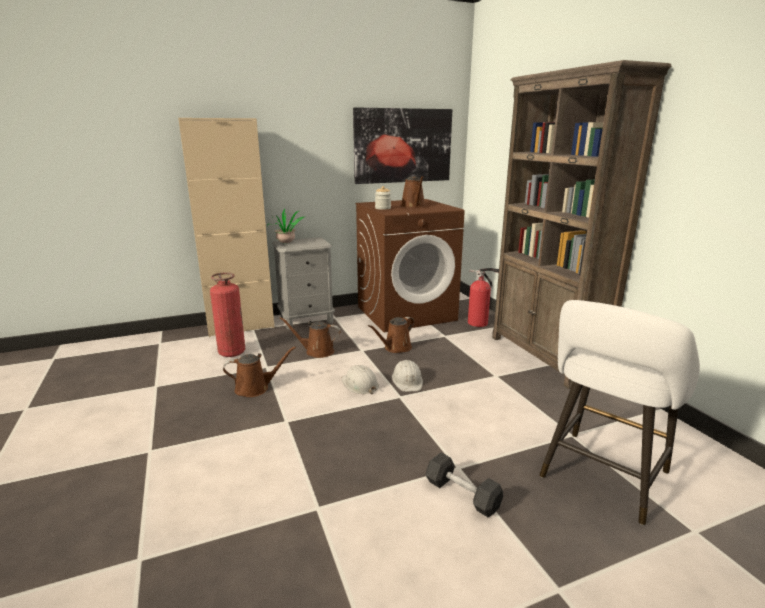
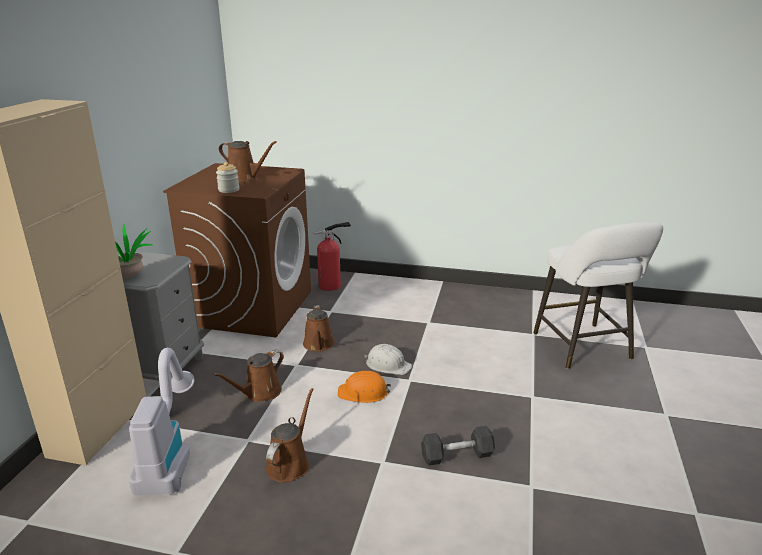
camera: 55 degrees left, 5 degrees up
fire extinguisher [210,272,245,357] -> vacuum cleaner [129,348,195,496]
white hard hat [341,365,379,394] -> orange hard hat [338,371,391,403]
picture [353,107,452,184] -> none
grey dumbbell [426,452,503,518] -> grey dumbbell moved to [421,426,495,466]
brown bookcase [492,60,671,389] -> none

